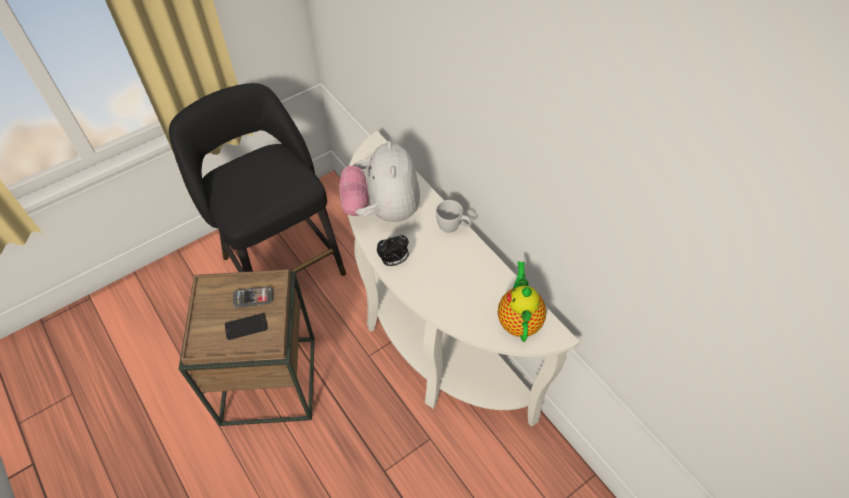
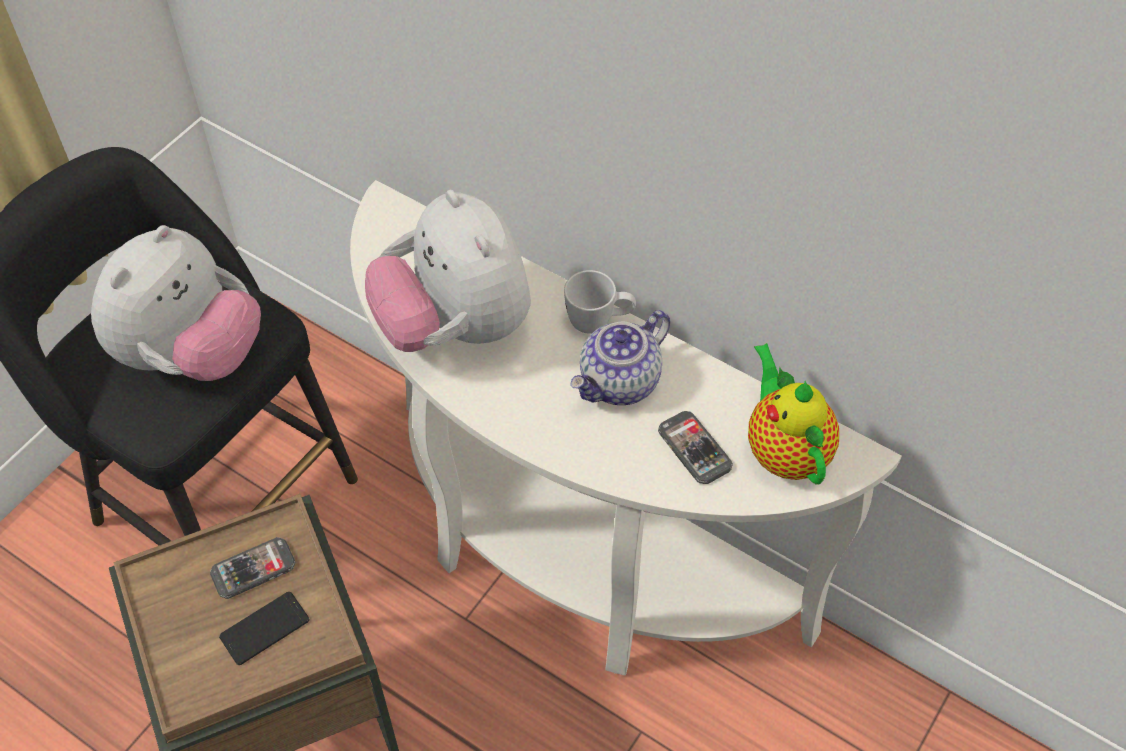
camera: 20 degrees left, 0 degrees up
alarm clock [377,235,409,266] -> none
none -> plush toy [91,225,261,381]
none -> teapot [570,310,670,405]
none -> phone [658,411,733,484]

